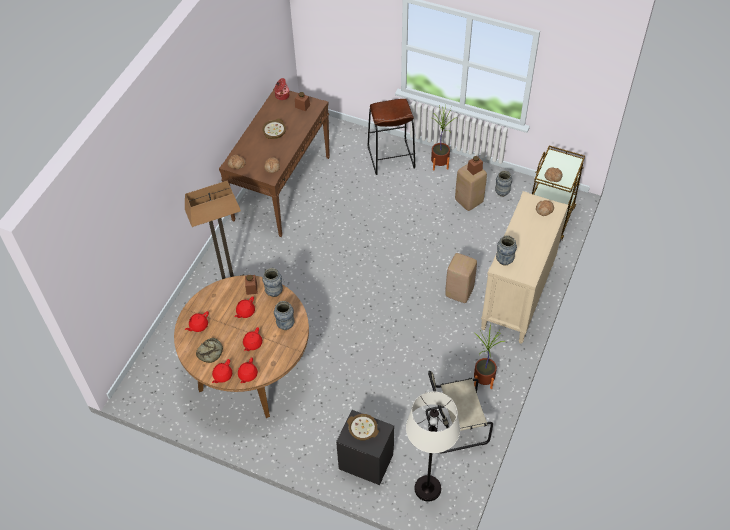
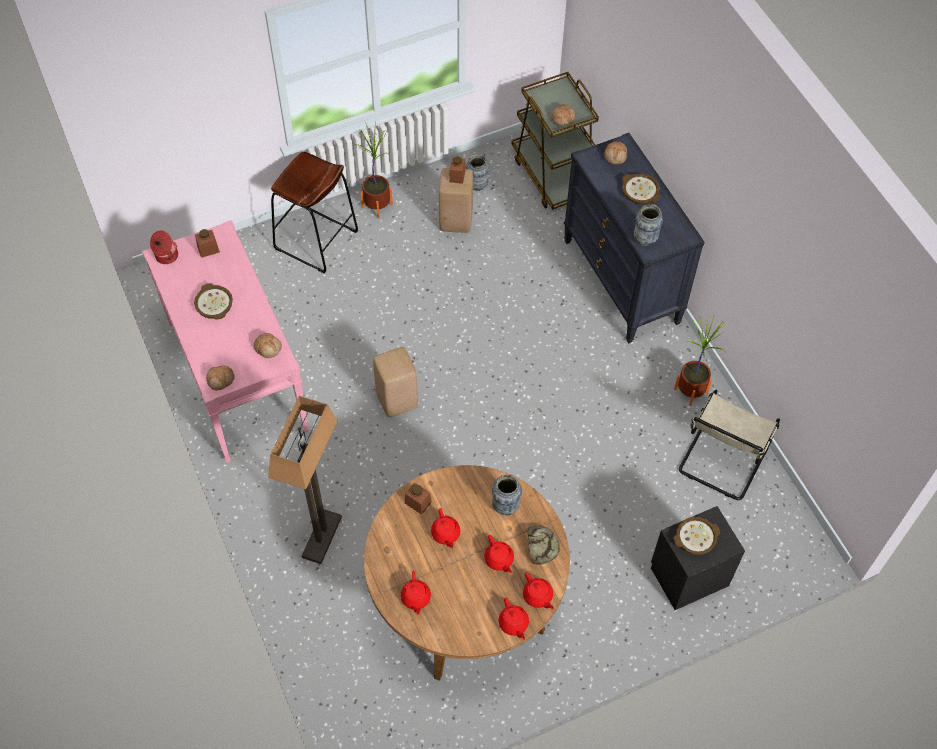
camera: 50 degrees left, 5 degrees up
bread [196,338,223,363] -> bread moved to [528,526,560,565]
brown console table [219,87,330,237] -> pink console table [142,220,309,463]
vase [262,268,283,297] -> none
white floor lamp [406,391,460,502] -> none
beige stool [445,253,477,303] -> beige stool moved to [373,347,418,417]
beige dresser [481,191,568,344] -> black dresser [564,133,705,343]
none -> bowl [622,173,660,204]

